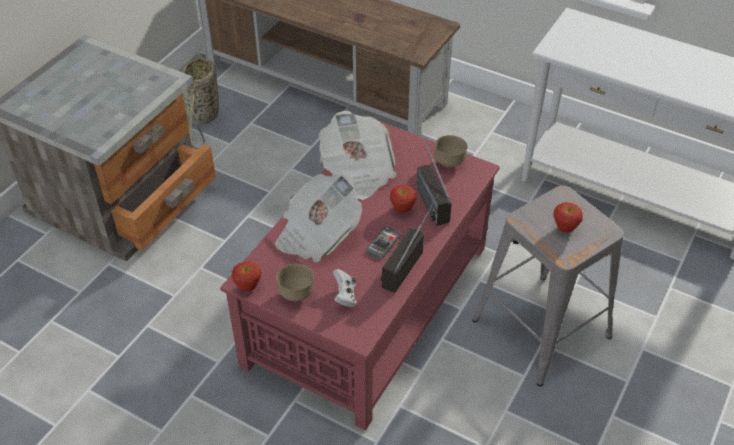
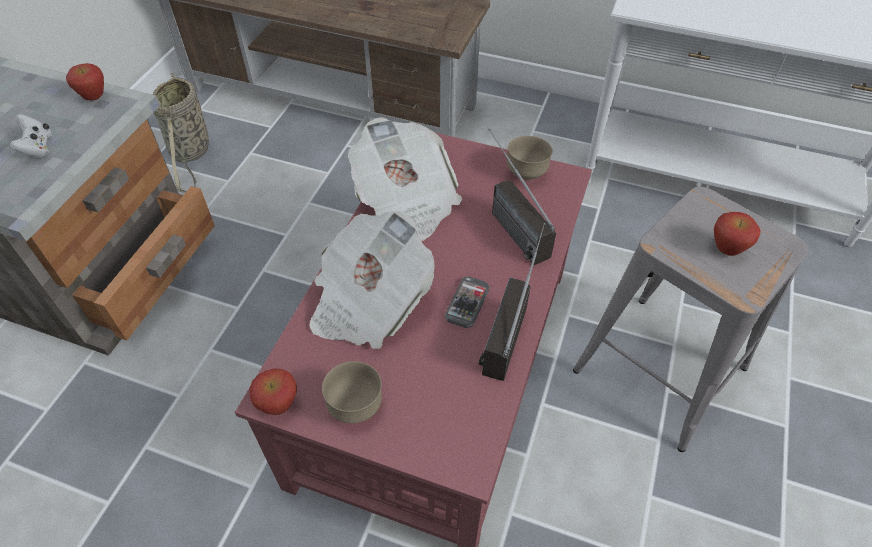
camera: 10 degrees left, 5 degrees up
white game controller [333,269,356,307] -> white game controller moved to [9,114,52,158]
apple [390,185,416,213] -> apple moved to [66,63,104,101]

